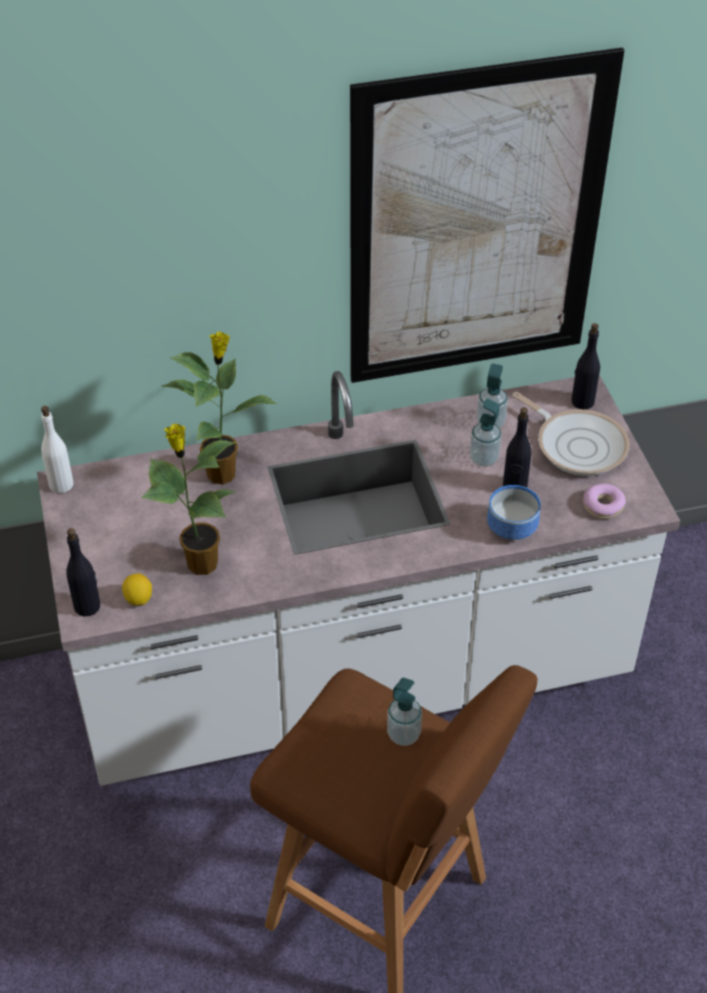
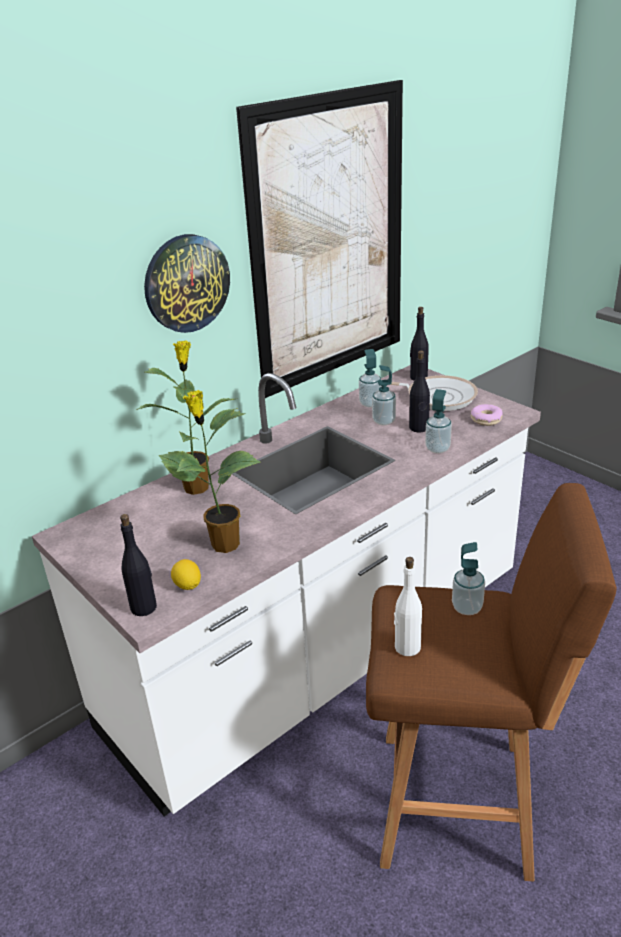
camera: 25 degrees left, 15 degrees down
white bottle [41,406,74,493] -> white bottle moved to [394,557,422,656]
bowl [487,485,541,540] -> soap dispenser [425,389,452,453]
none -> wall clock [144,234,230,333]

